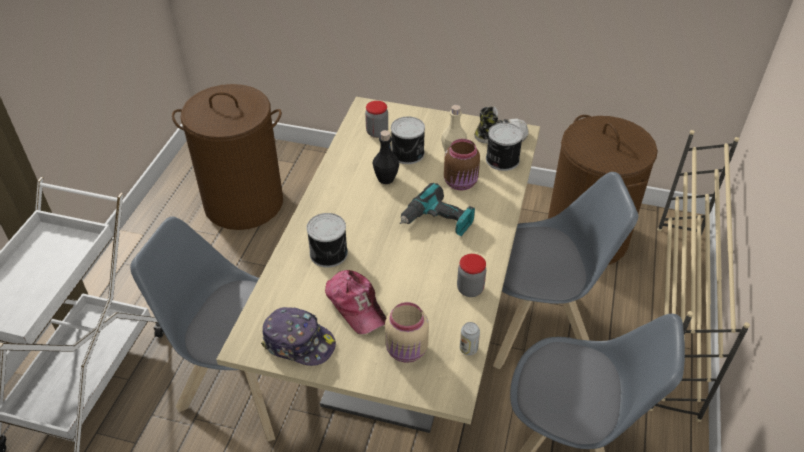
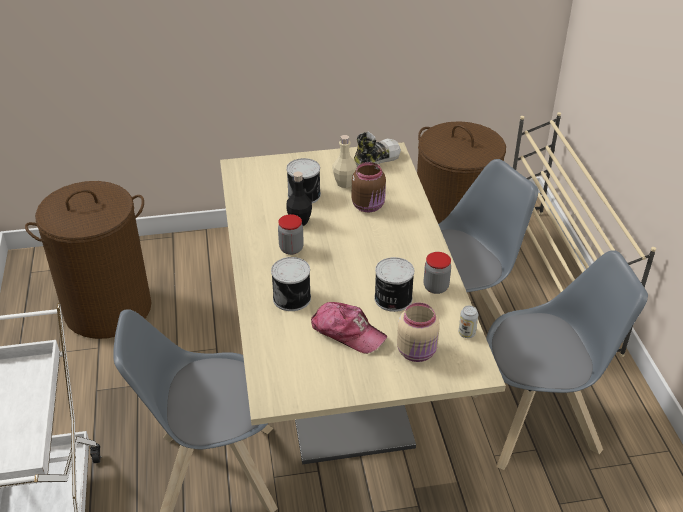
camera: 25 degrees left, 5 degrees down
cap [261,307,336,366] -> none
jar [365,101,388,138] -> jar moved to [278,214,304,255]
power drill [400,183,475,236] -> none
can [486,123,523,171] -> can moved to [374,257,414,312]

